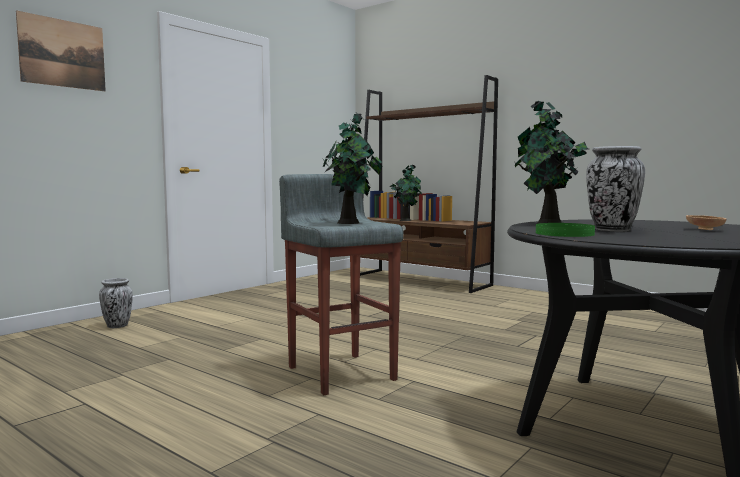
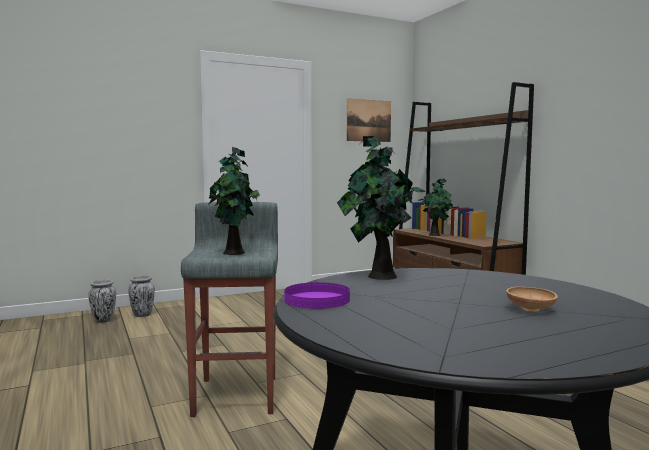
camera: 25 degrees right, 0 degrees up
picture [16,10,106,91] -> picture moved to [347,98,391,142]
green plate [536,223,595,237] -> purple plate [284,282,350,309]
vase [586,146,645,231] -> vase moved to [88,280,116,323]

